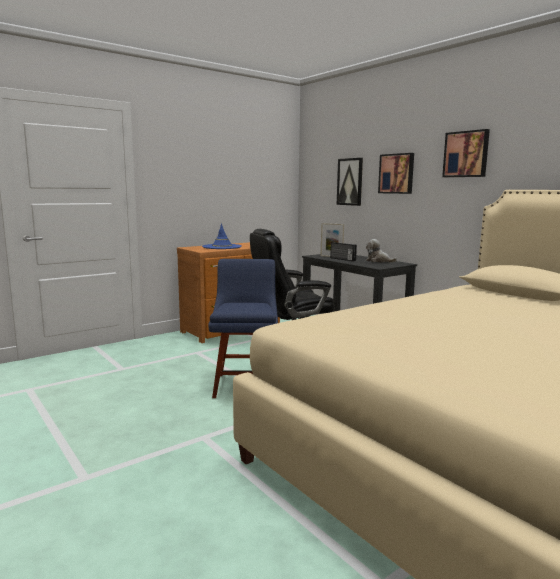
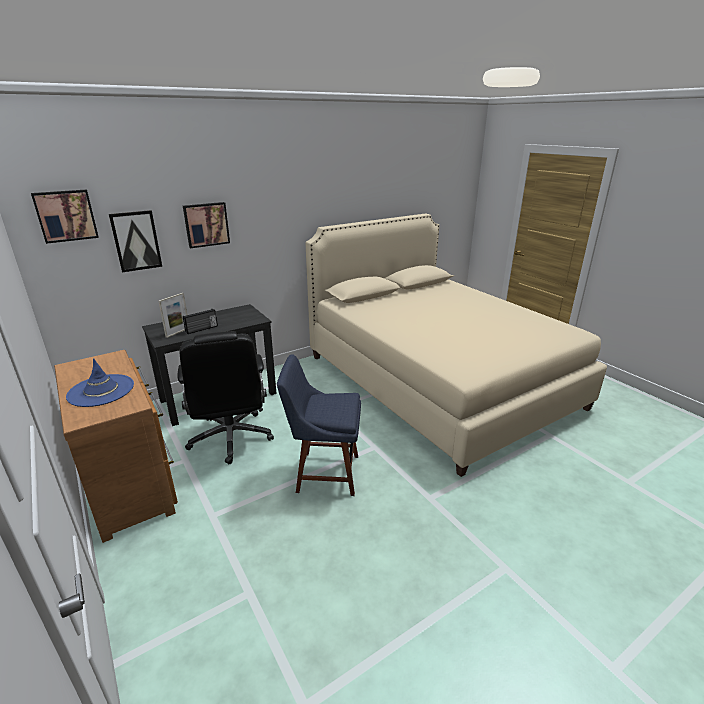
camera: 85 degrees left, 15 degrees up
plush toy [366,239,397,263] -> none
picture [442,129,490,177] -> picture moved to [31,190,99,244]

